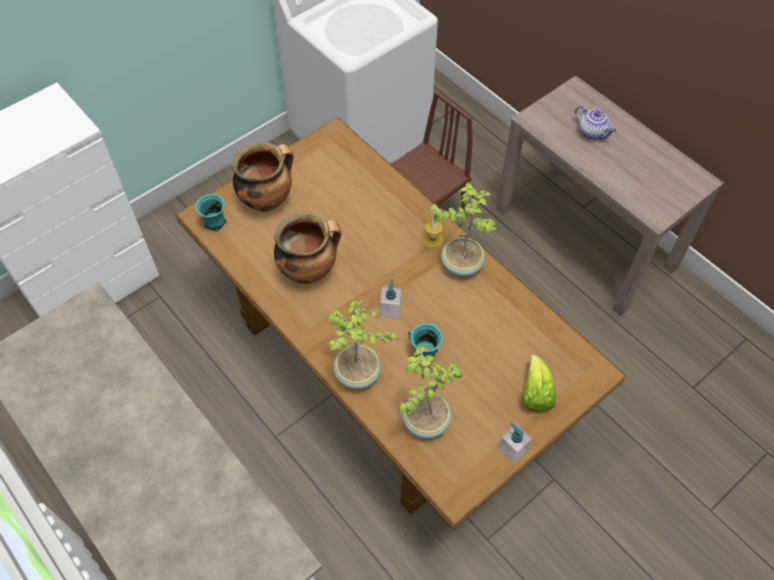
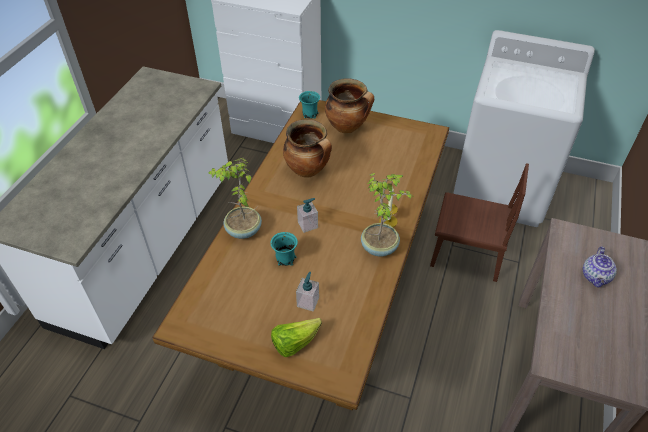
camera: 60 degrees right, 10 degrees down
potted plant [399,346,463,439] -> none
soap dispenser [498,423,532,464] -> soap dispenser moved to [296,272,319,311]

